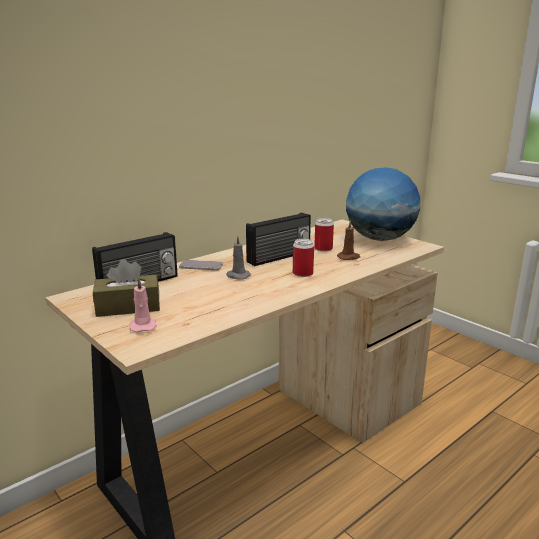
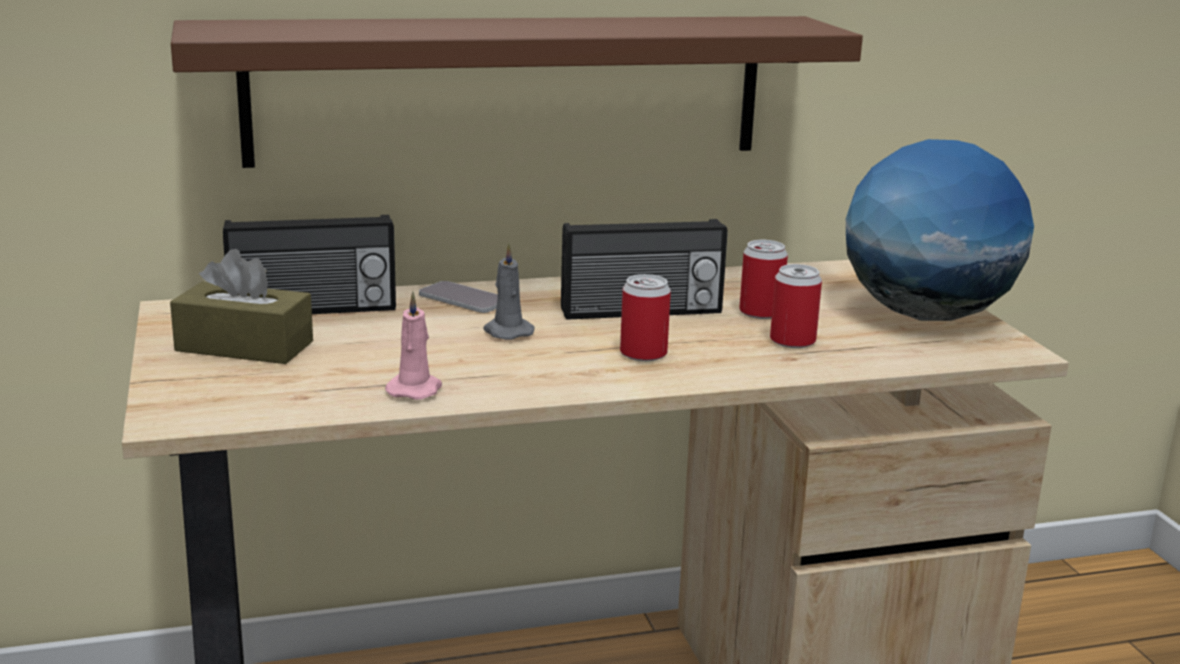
camera: 25 degrees right, 0 degrees up
pink candle [129,277,157,332] -> pink candle moved to [385,292,442,400]
brown candle [337,220,360,260] -> can [770,264,822,348]
none -> brown shelf [171,16,863,168]

